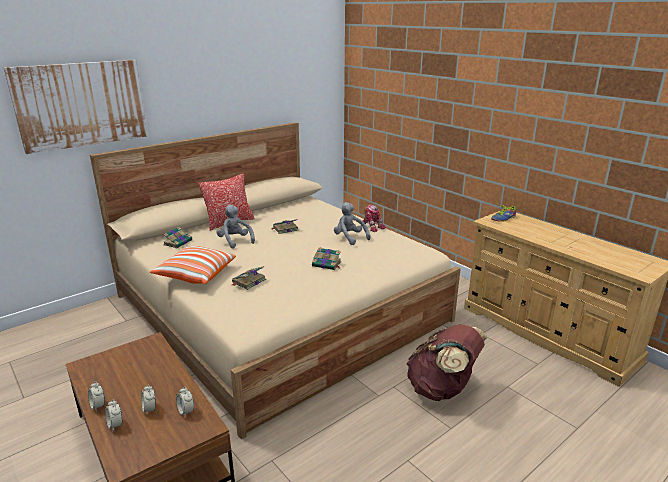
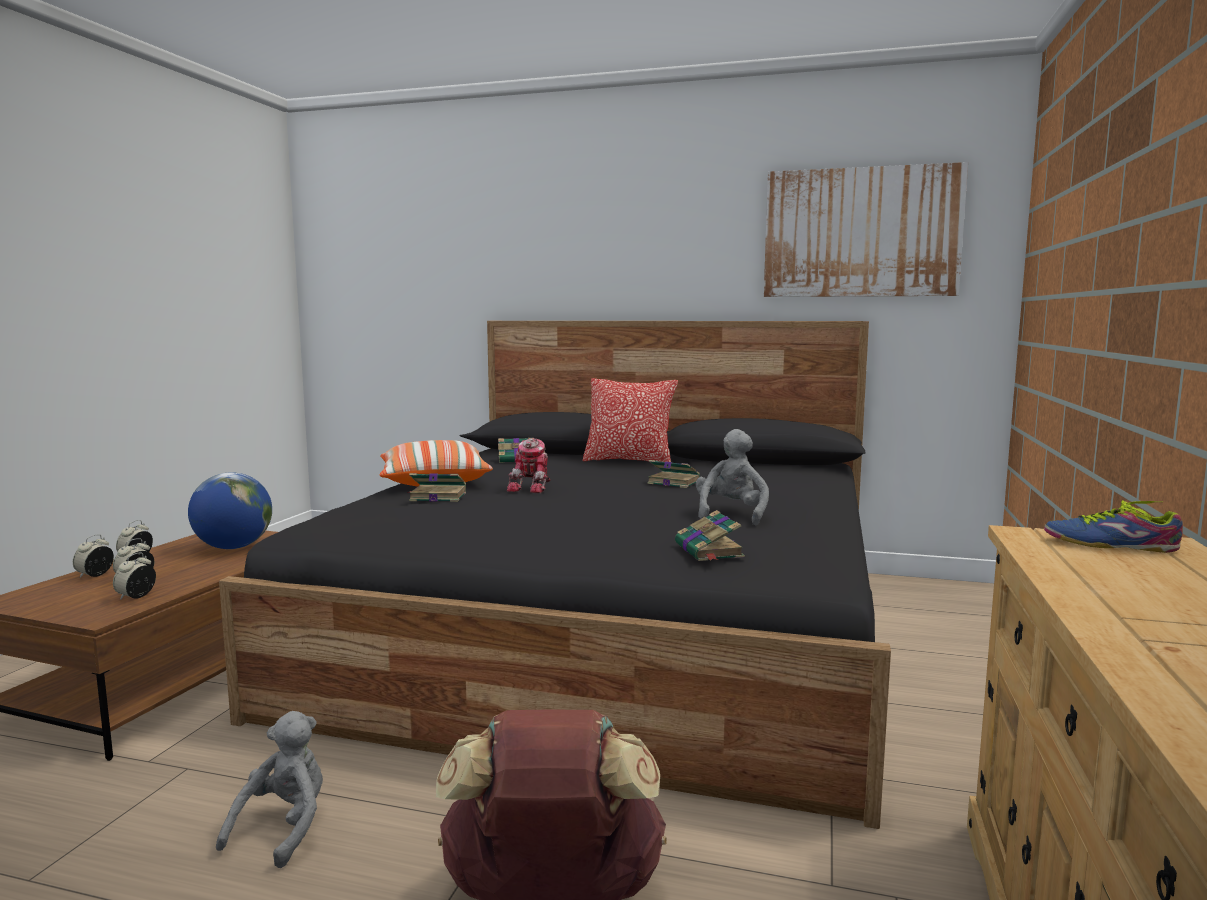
camera: 55 degrees right, 15 degrees down
picture [3,60,148,154] -> picture moved to [764,162,968,297]
beige bed [90,122,461,439] -> black bed [219,321,891,829]
grey plush toy [216,205,255,249] -> grey plush toy moved to [216,711,323,868]
book [312,247,341,270] -> book moved to [675,510,745,561]
toy robot [362,205,386,232] -> toy robot moved to [507,438,551,493]
none -> globe [188,472,272,549]

